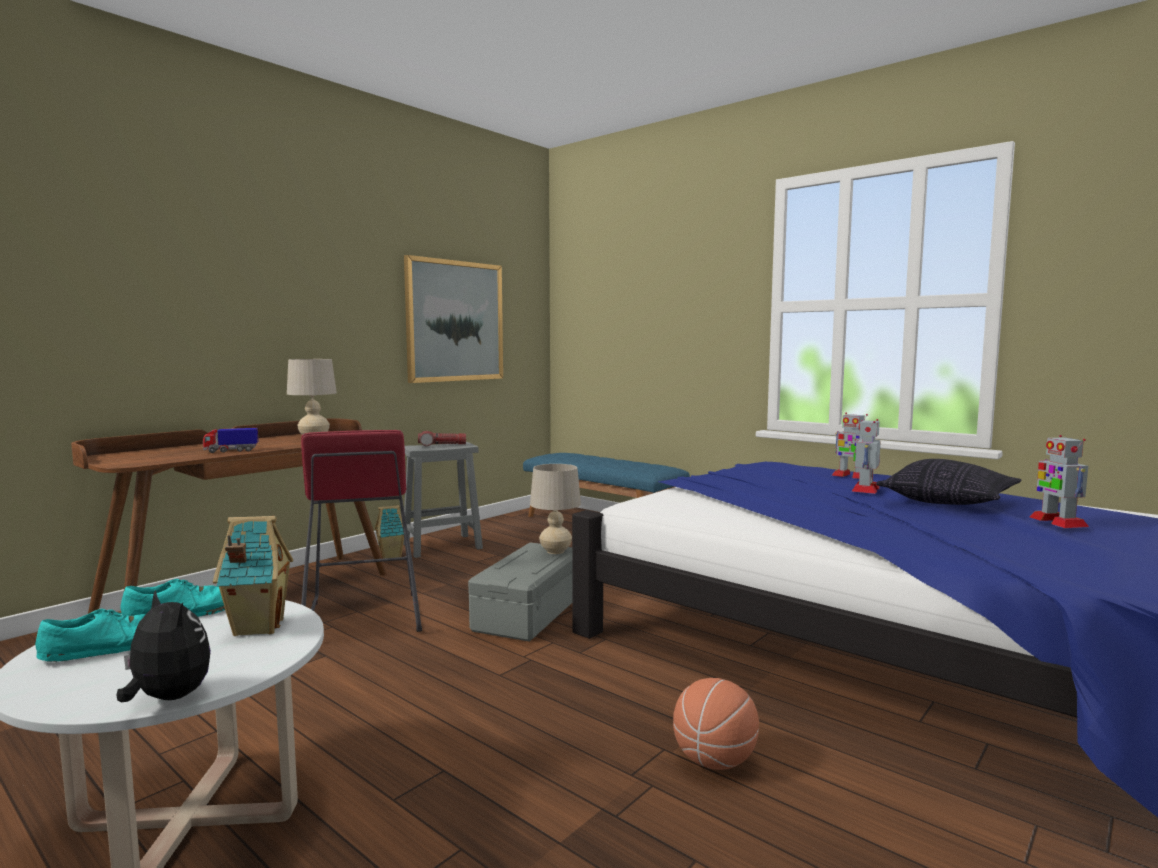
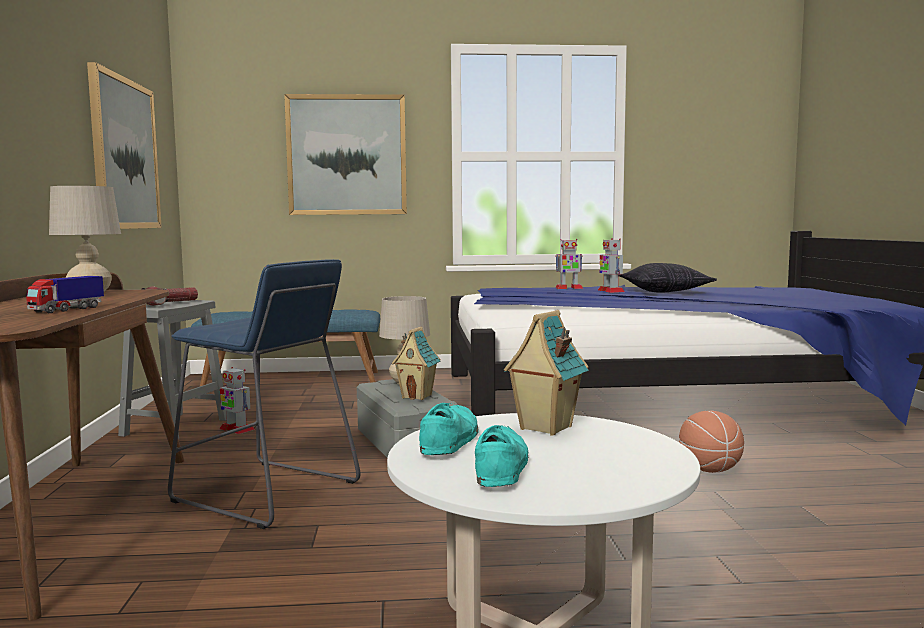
camera: 45 degrees left, 0 degrees up
plush toy [117,589,211,702] -> none
red stool [301,430,422,632] -> blue stool [168,259,360,529]
toy house [375,505,404,559] -> toy house moved to [392,327,440,400]
toy robot [1029,435,1089,528] -> toy robot moved to [219,367,255,434]
none -> picture [284,94,407,215]

